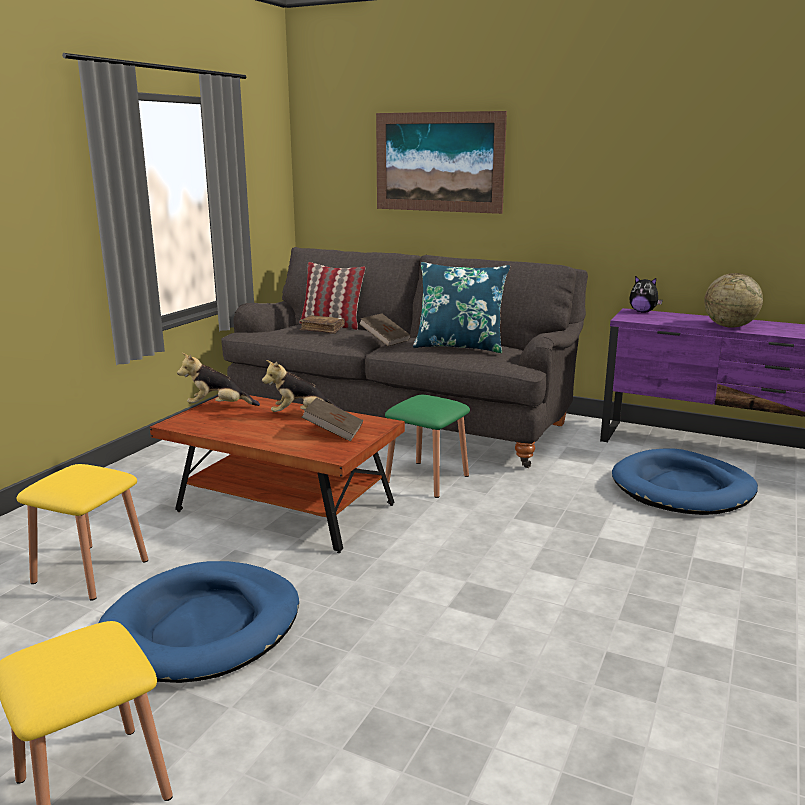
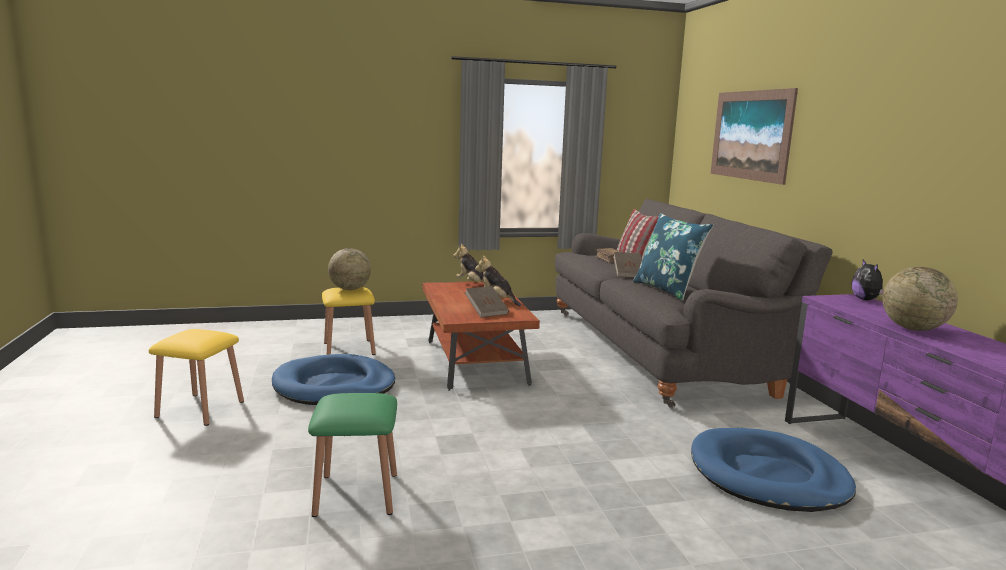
camera: 50 degrees right, 5 degrees down
green stool [385,395,470,498] -> green stool moved to [308,393,397,517]
none -> globe [328,248,371,290]

